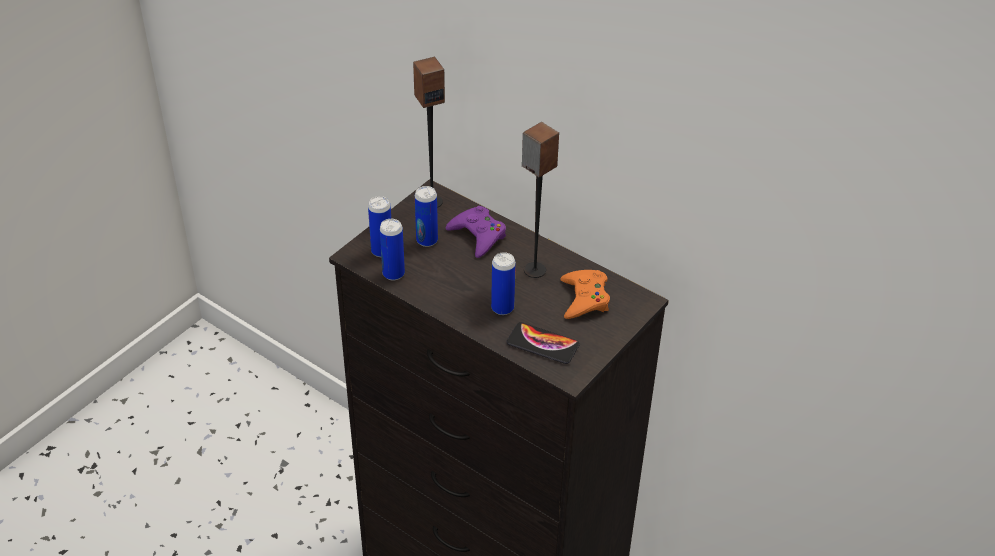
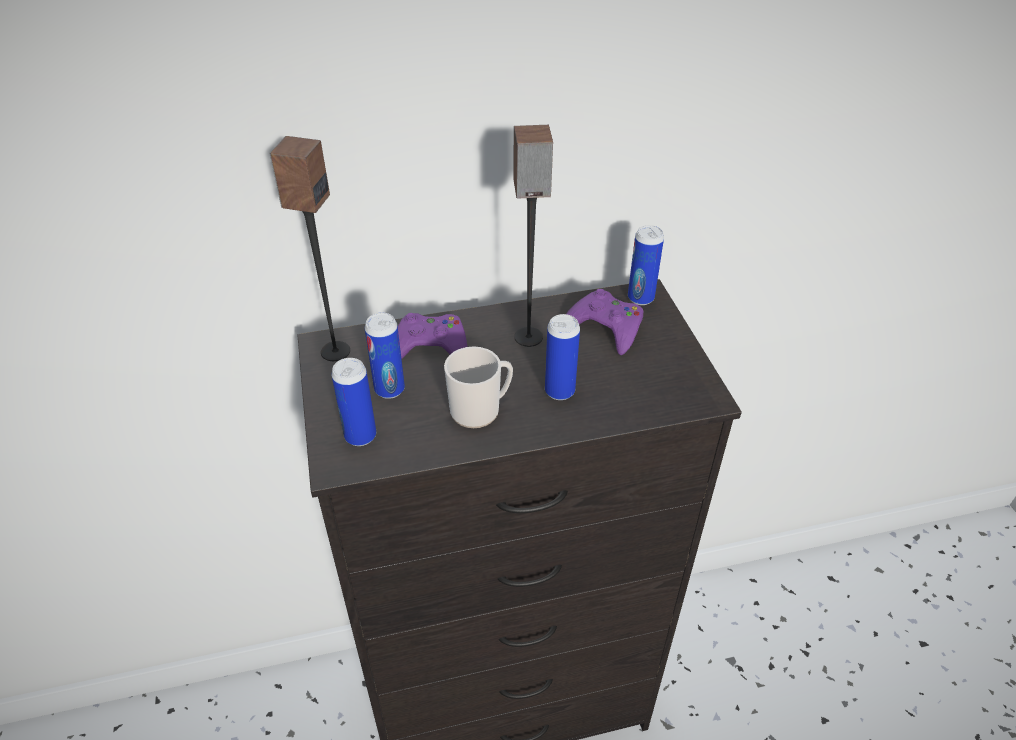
camera: 50 degrees left, 0 degrees up
can [380,219,405,280] -> can moved to [628,225,664,305]
phone [506,322,580,364] -> none
orange game controller [560,270,610,319] -> purple game controller [566,289,644,355]
none -> mug [444,346,513,428]

